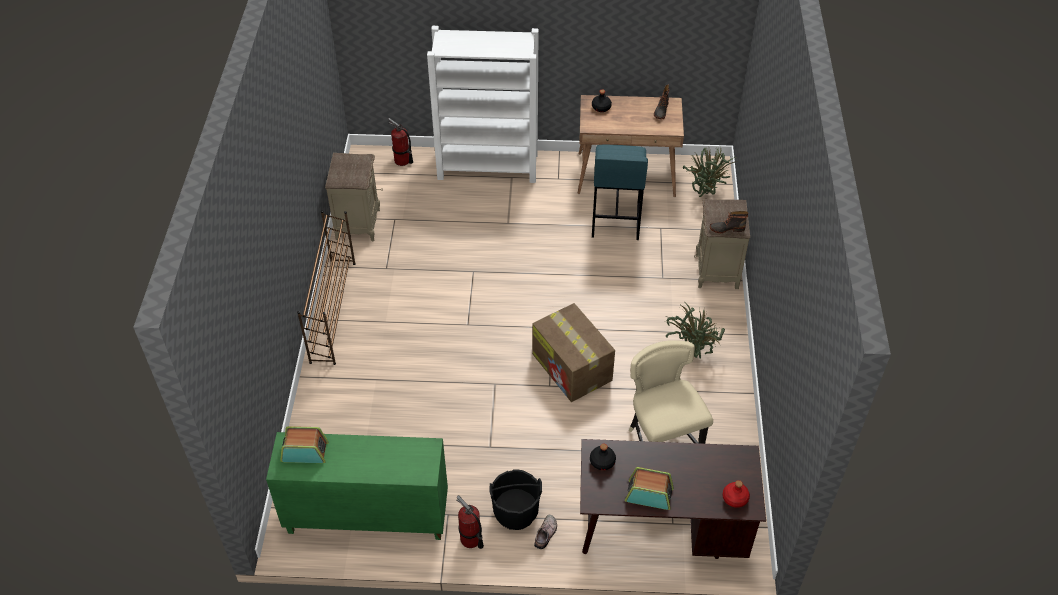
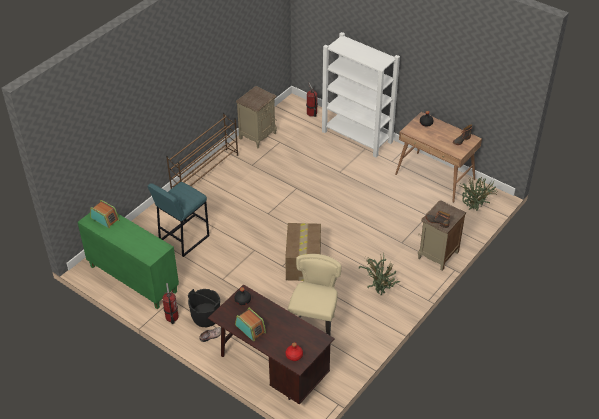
camera: 35 degrees right, 5 degrees down
turquoise stool [592,145,648,240] -> turquoise stool moved to [147,182,209,257]

